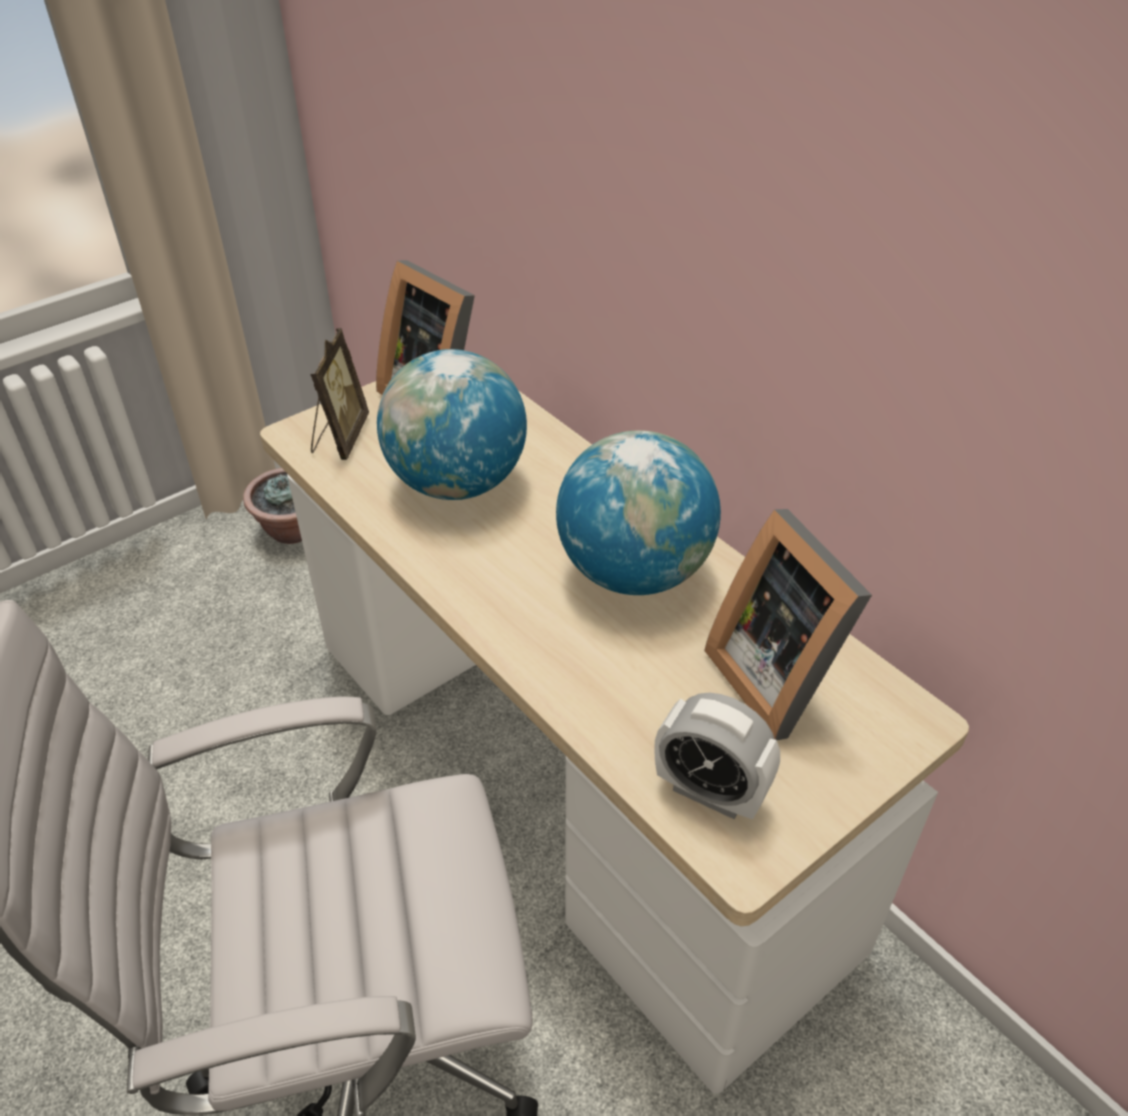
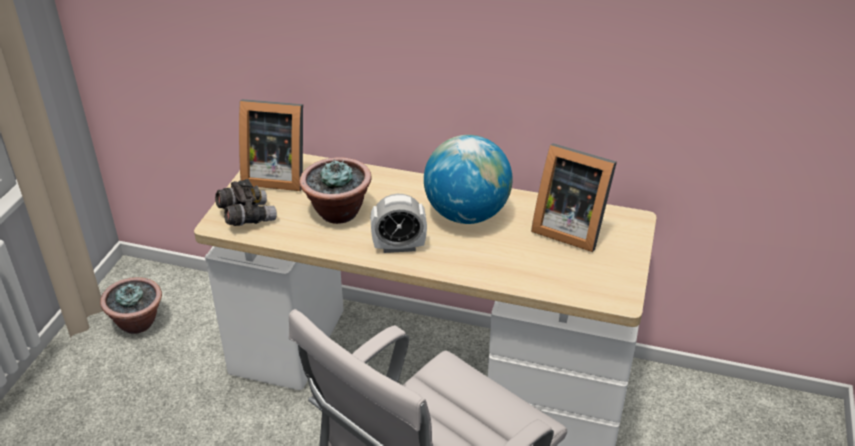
camera: 35 degrees left, 5 degrees down
picture frame [310,328,369,460] -> grey binoculars [215,179,277,226]
globe [377,349,527,500] -> potted plant [299,157,372,224]
alarm clock [654,693,780,820] -> alarm clock moved to [370,194,427,253]

